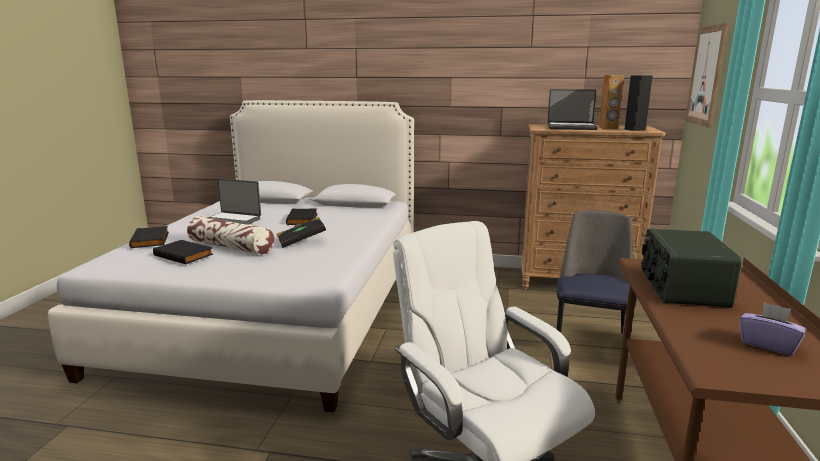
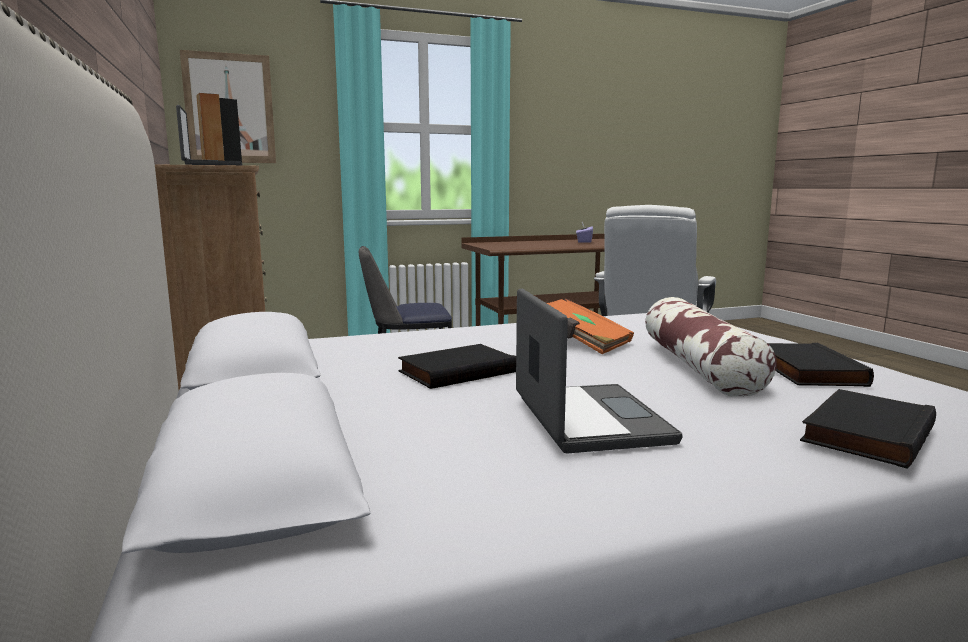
camera: 120 degrees left, 5 degrees down
black book [276,217,326,248] -> orange book [547,298,634,354]
radio [641,228,742,308] -> none

